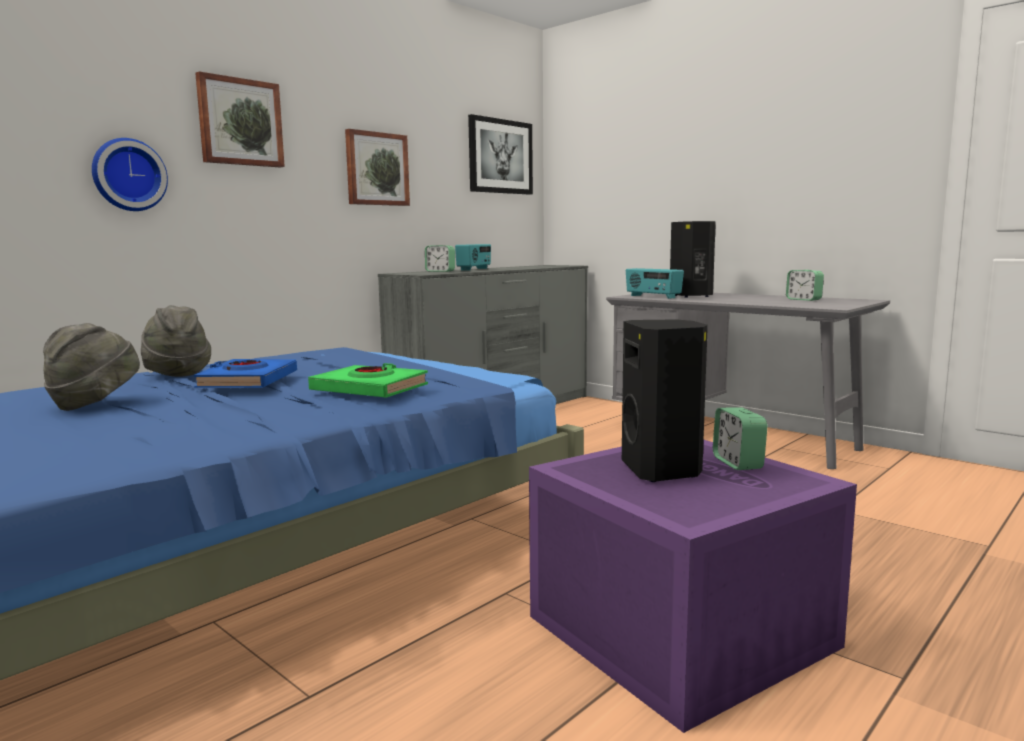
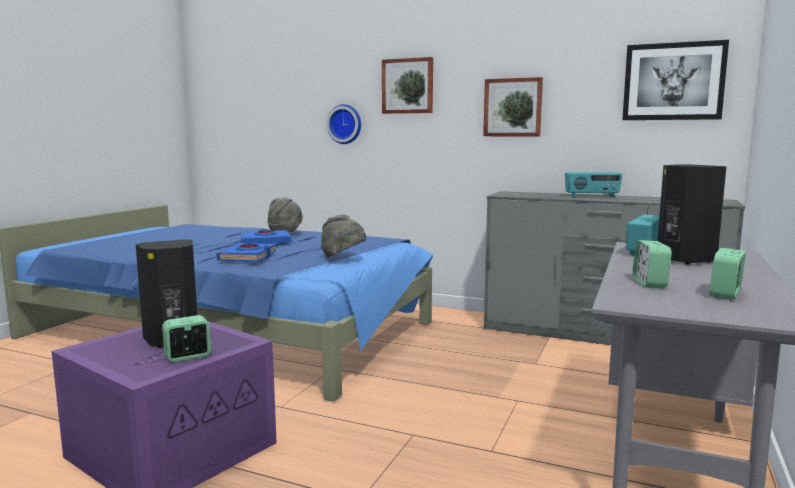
camera: 70 degrees right, 0 degrees up
grey hat [43,323,140,411] -> grey hat moved to [321,214,366,258]
green book [308,363,428,398] -> blue book [217,243,276,262]
alarm clock [425,245,455,272] -> alarm clock moved to [633,240,672,288]

